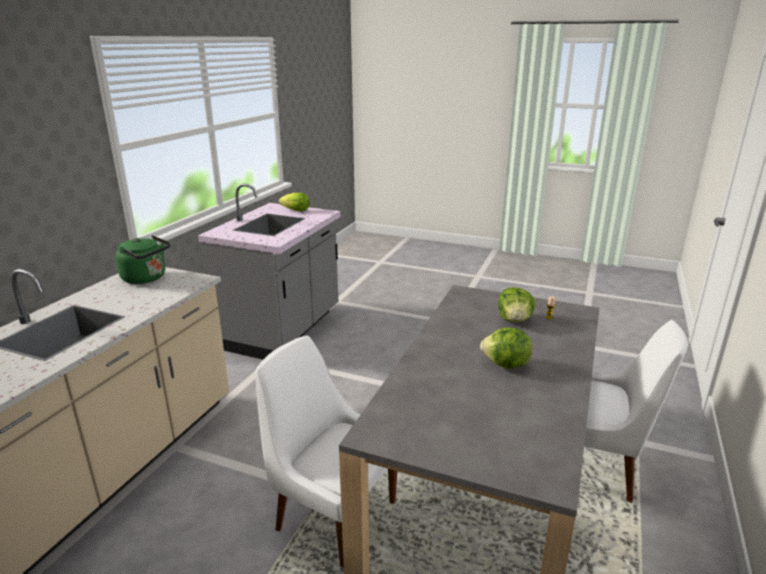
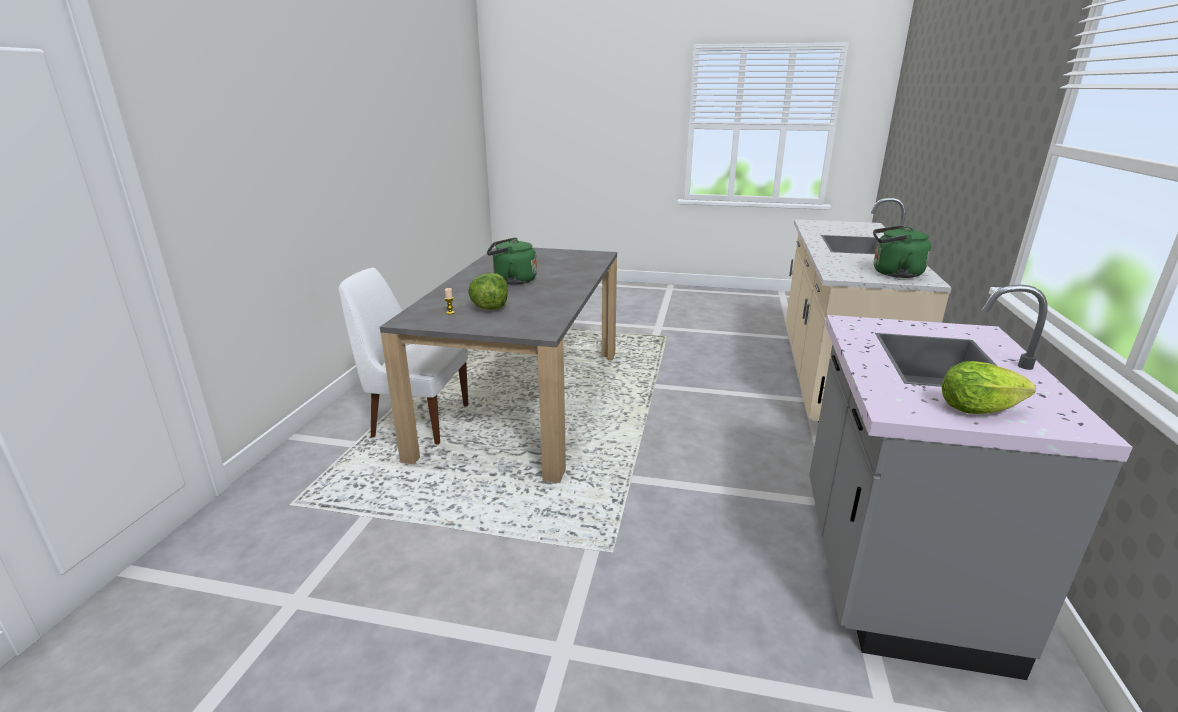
camera: 170 degrees right, 0 degrees up
white chair [255,335,397,568] -> none
lettuce [480,327,532,369] -> green kettle [487,237,537,285]

